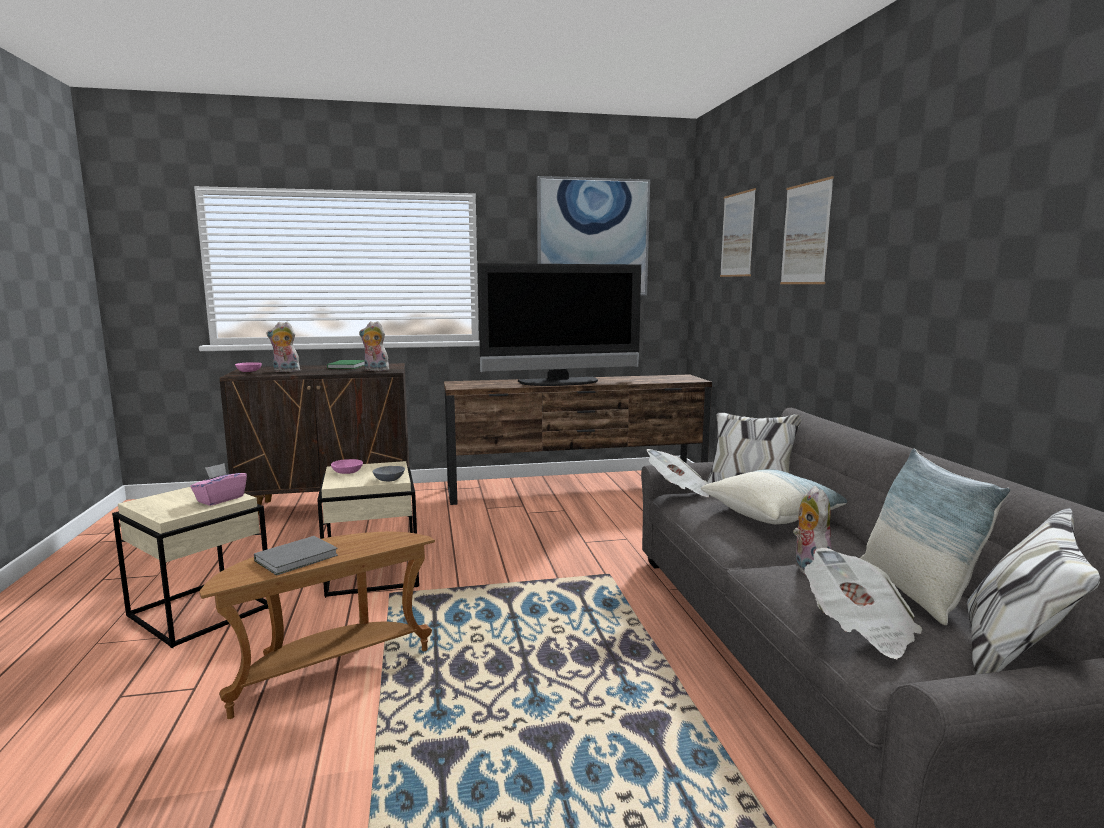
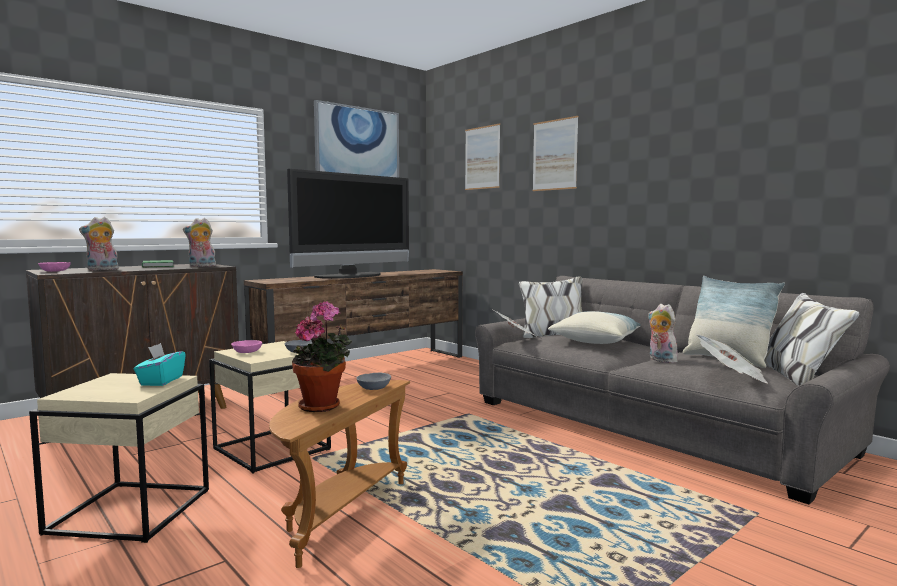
camera: 30 degrees left, 5 degrees down
pink tissue box [190,463,247,506] -> turquoise tissue box [134,343,186,386]
grey book [254,536,338,576] -> potted plant [292,301,352,412]
none -> grey bowl [356,373,391,390]

